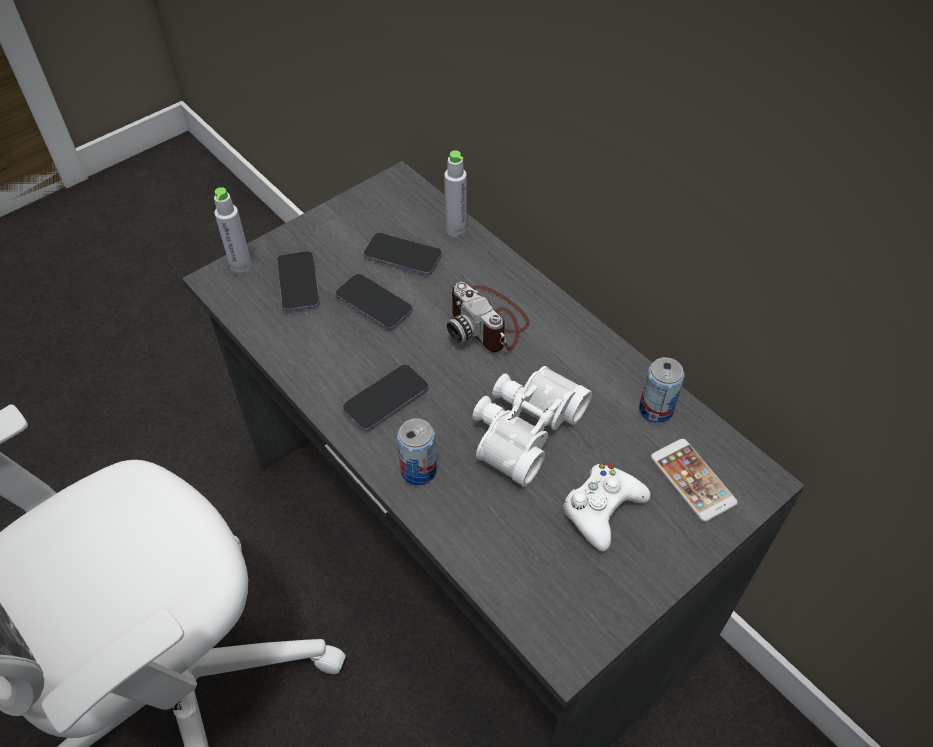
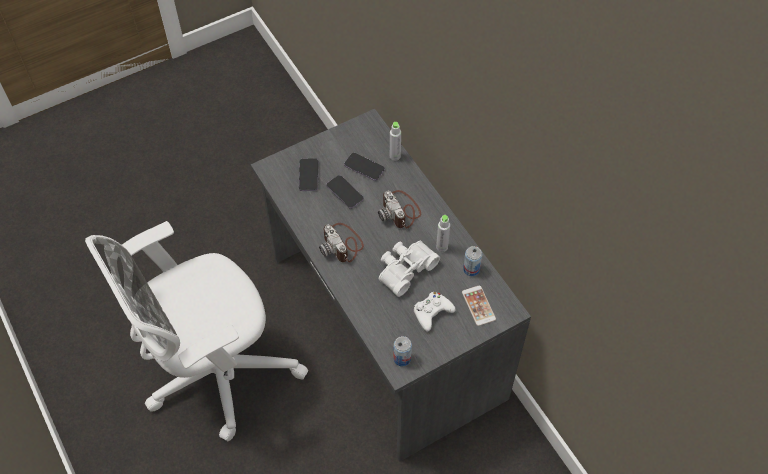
camera: 10 degrees right, 5 degrees up
grey bottle [214,187,252,275] -> grey bottle moved to [436,215,450,252]
phone [343,364,428,431] -> camera [319,223,364,262]
can [397,418,437,485] -> can moved to [393,336,412,366]

